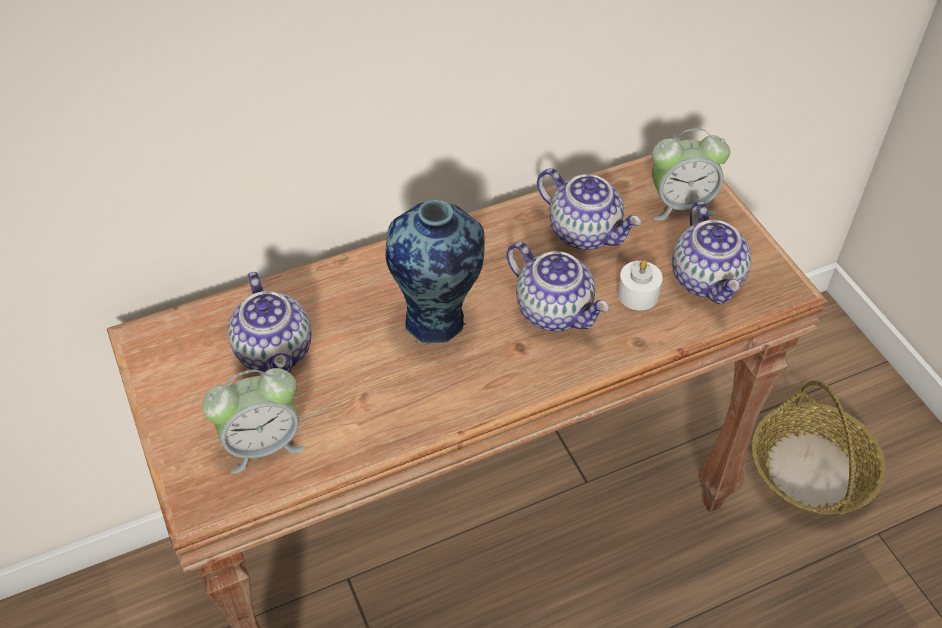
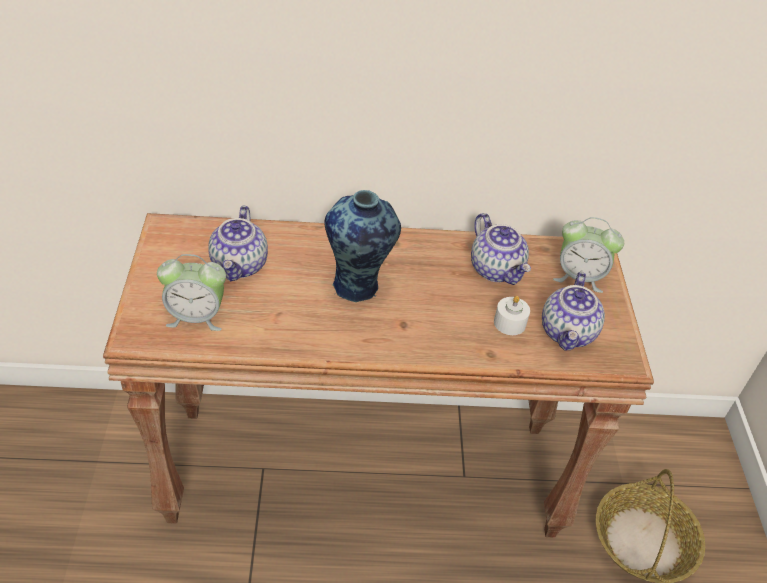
camera: 20 degrees right, 5 degrees down
teapot [506,242,609,331] -> none

